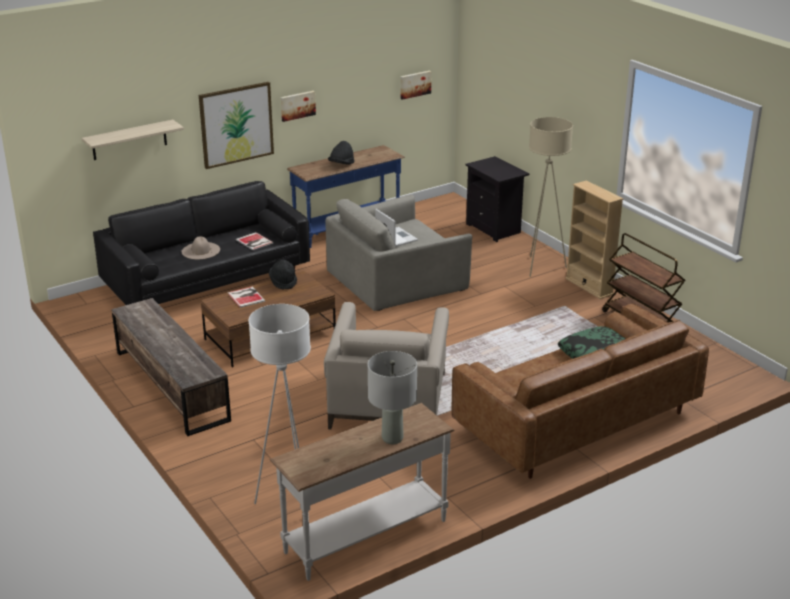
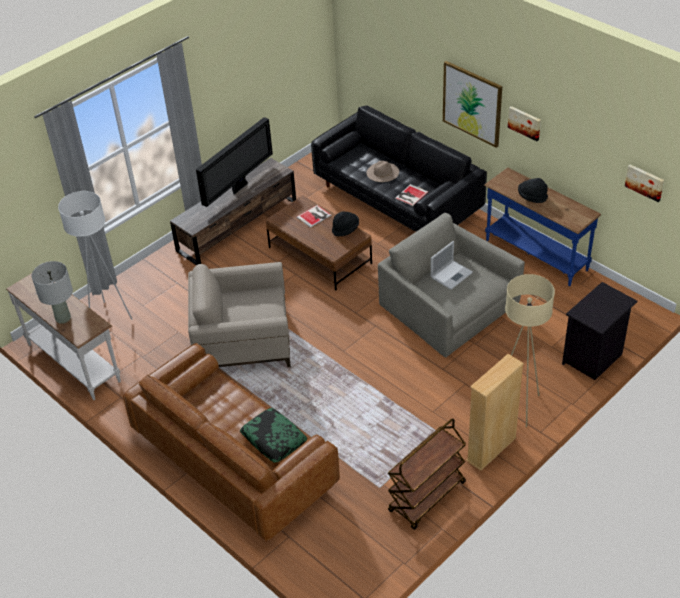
camera: 80 degrees right, 15 degrees up
shelf [82,120,184,160] -> none
none -> television [196,117,273,207]

